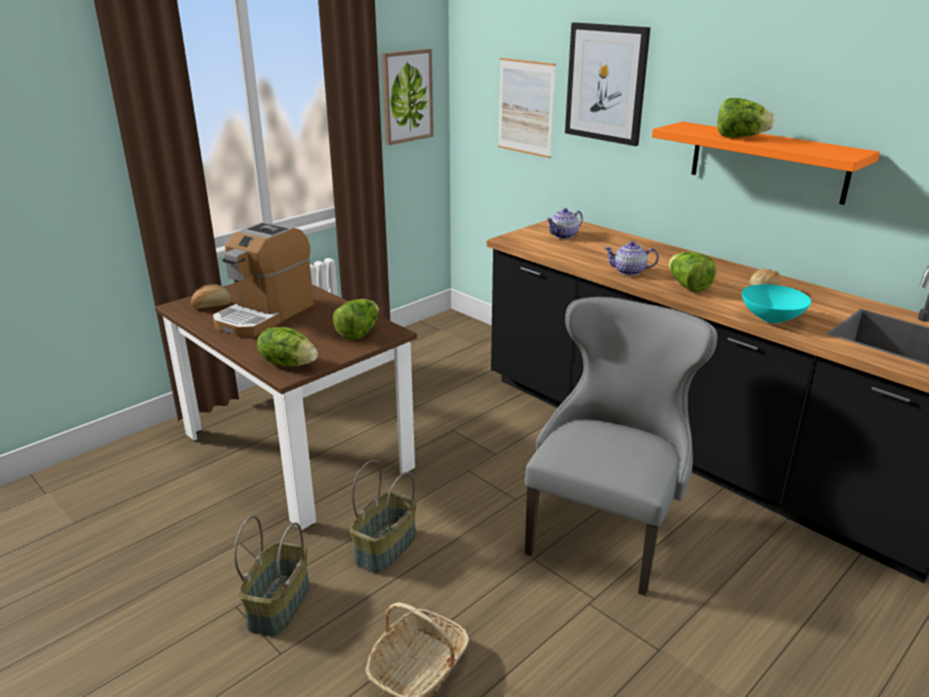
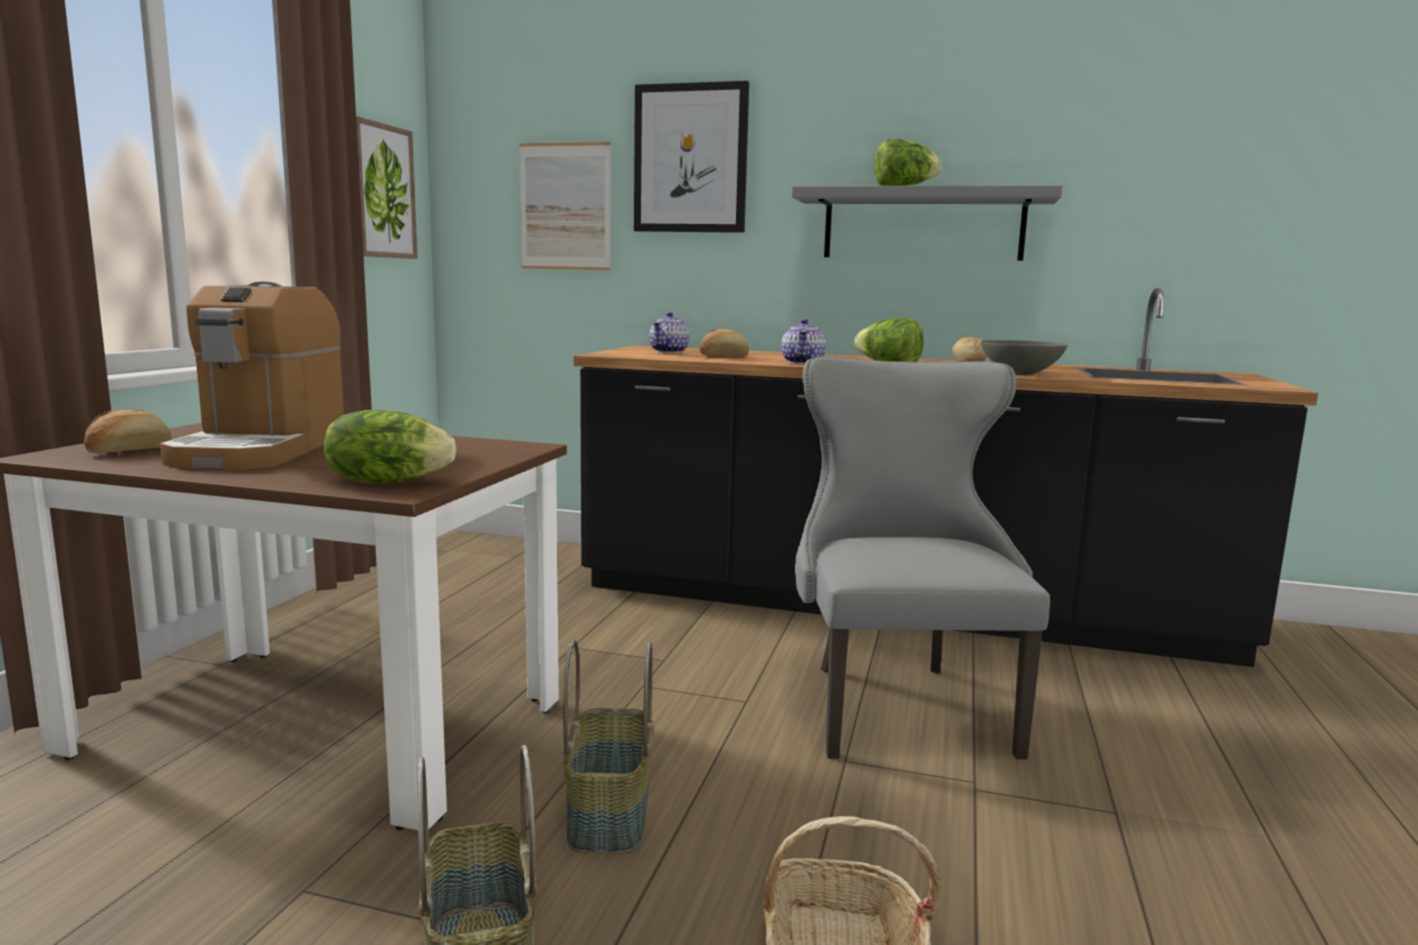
camera: 30 degrees left, 15 degrees down
lettuce [333,299,379,340] -> none
teapot [604,241,659,276] -> teapot turned 60 degrees counterclockwise [781,319,826,364]
orange shelf [652,122,880,205] -> grey shelf [792,185,1063,261]
turquoise bowl [742,284,811,323] -> grey bowl [981,340,1068,376]
none -> bread [699,329,749,357]

